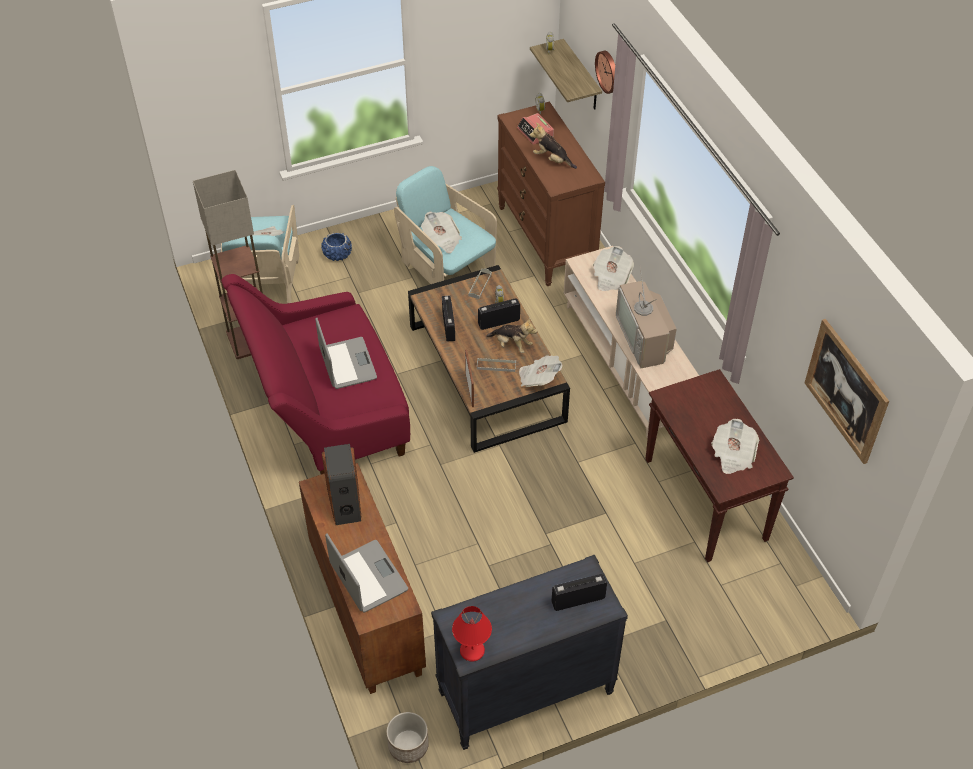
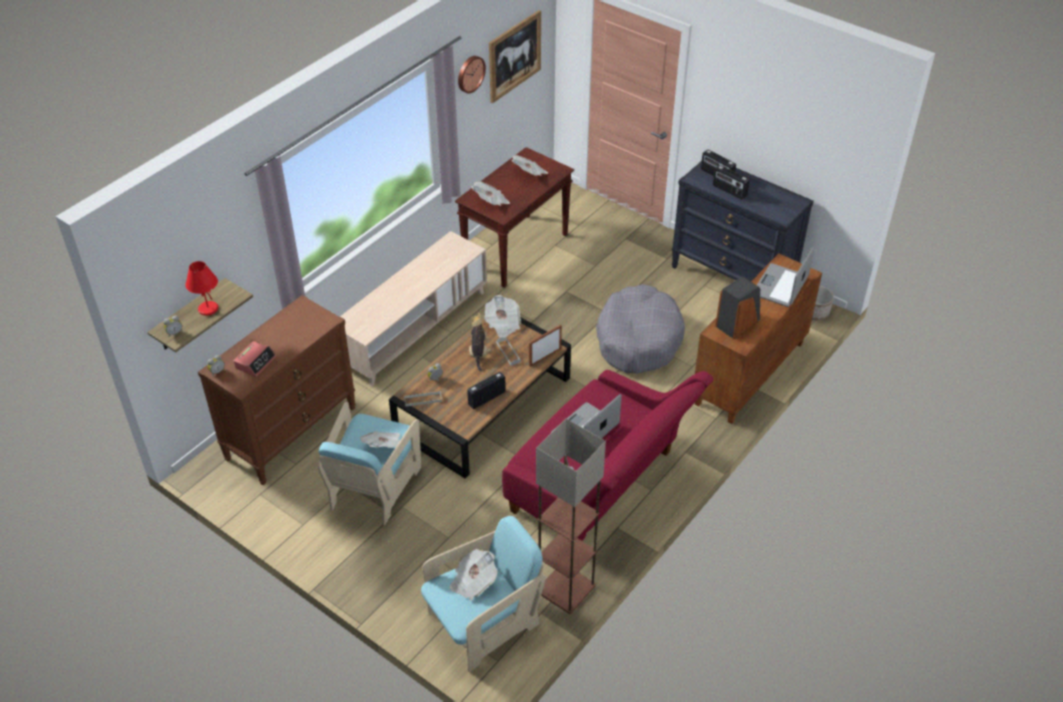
camera: 120 degrees left, 5 degrees down
blue planter [321,233,352,261] -> none
red table lamp [452,606,492,662] -> red table lamp moved to [185,261,218,316]
radio [478,298,520,330] -> radio moved to [713,165,750,200]
plush toy [530,123,577,169] -> none
newspaper [593,246,634,291] -> newspaper moved to [471,182,510,206]
wall clock [595,51,615,94] -> wall clock moved to [458,56,486,93]
television [616,267,677,368] -> none
none -> grey dog bed [596,284,685,374]

